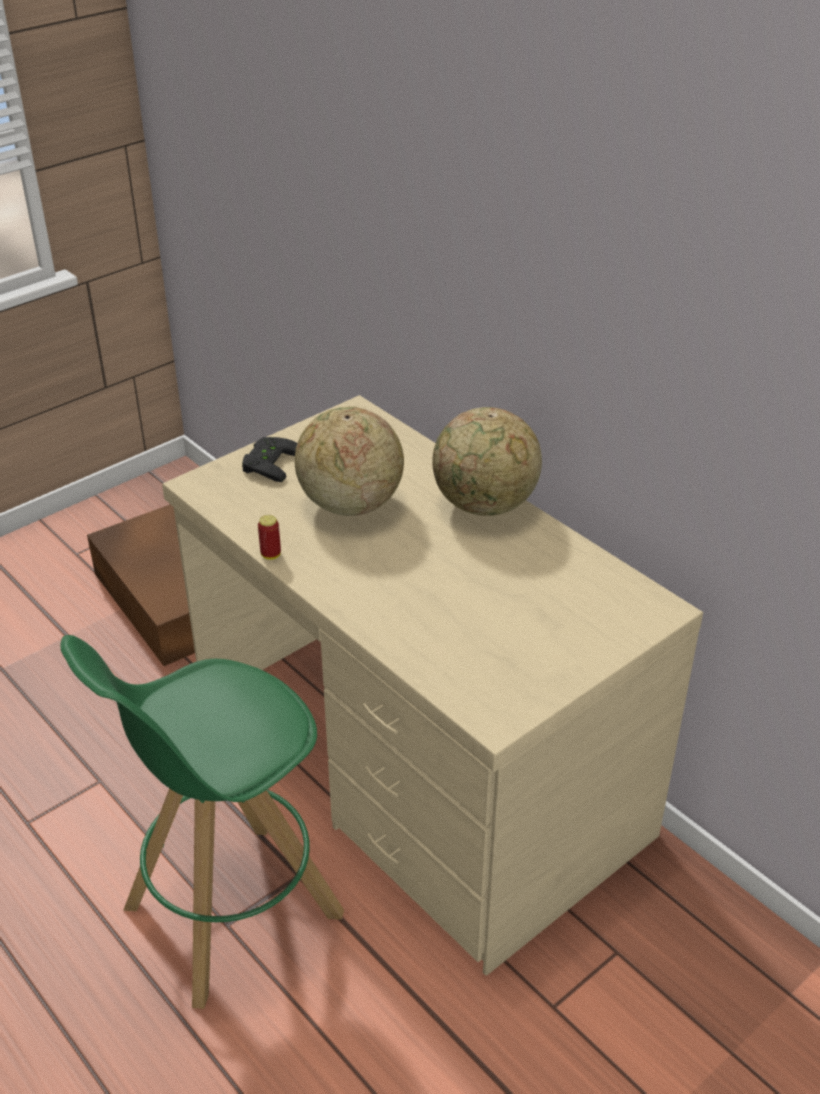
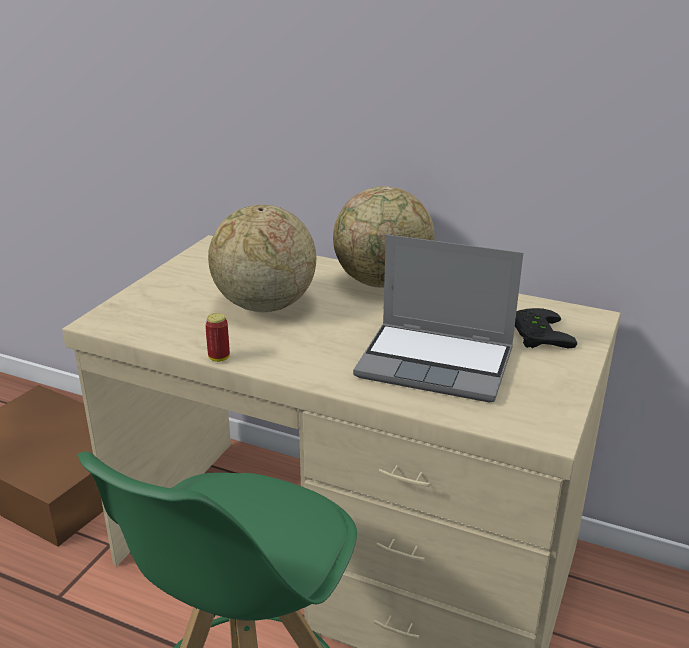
camera: 25 degrees left, 10 degrees down
black game controller [242,437,297,482] -> black game controller moved to [515,308,577,349]
none -> laptop [353,234,523,403]

